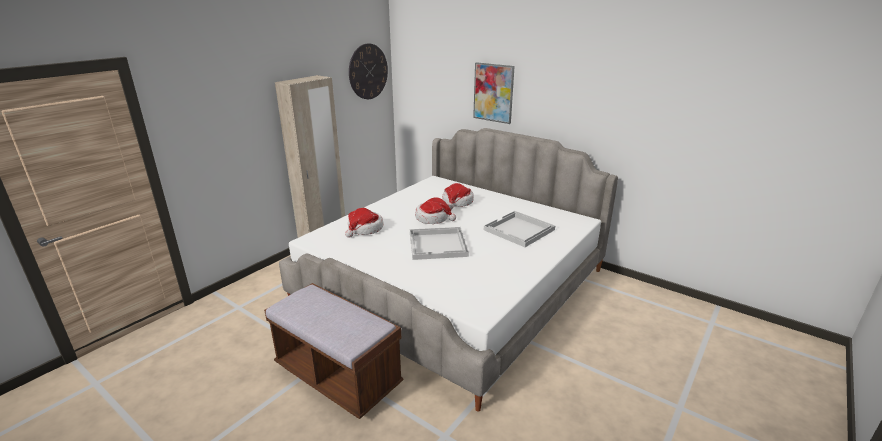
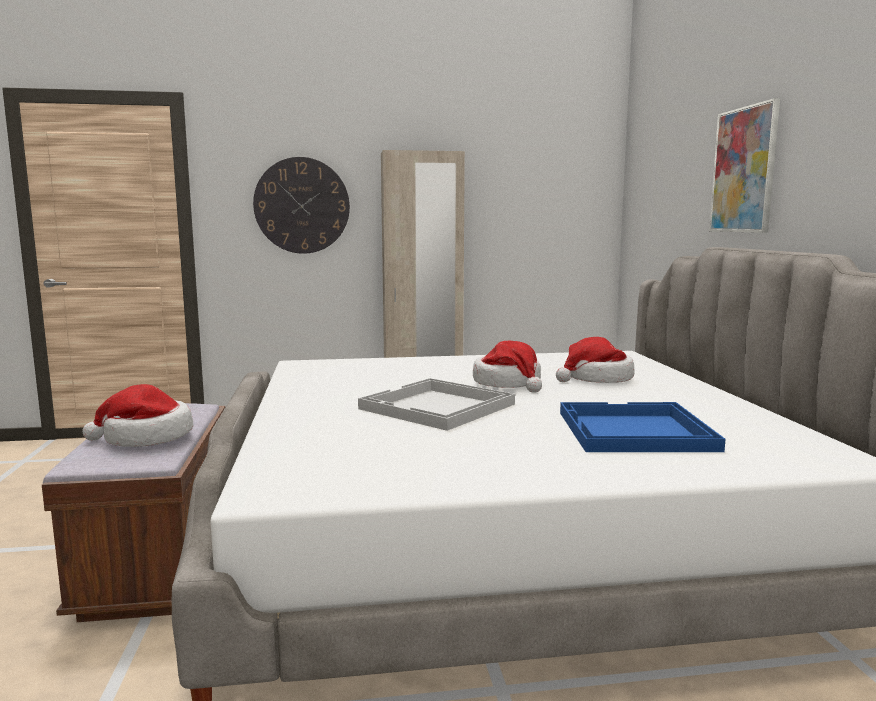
camera: 45 degrees right, 15 degrees down
hat [345,208,383,238] -> hat moved to [82,384,194,447]
wall clock [349,44,388,99] -> wall clock moved to [253,157,350,254]
white tray [484,211,555,247] -> blue tray [560,402,726,452]

